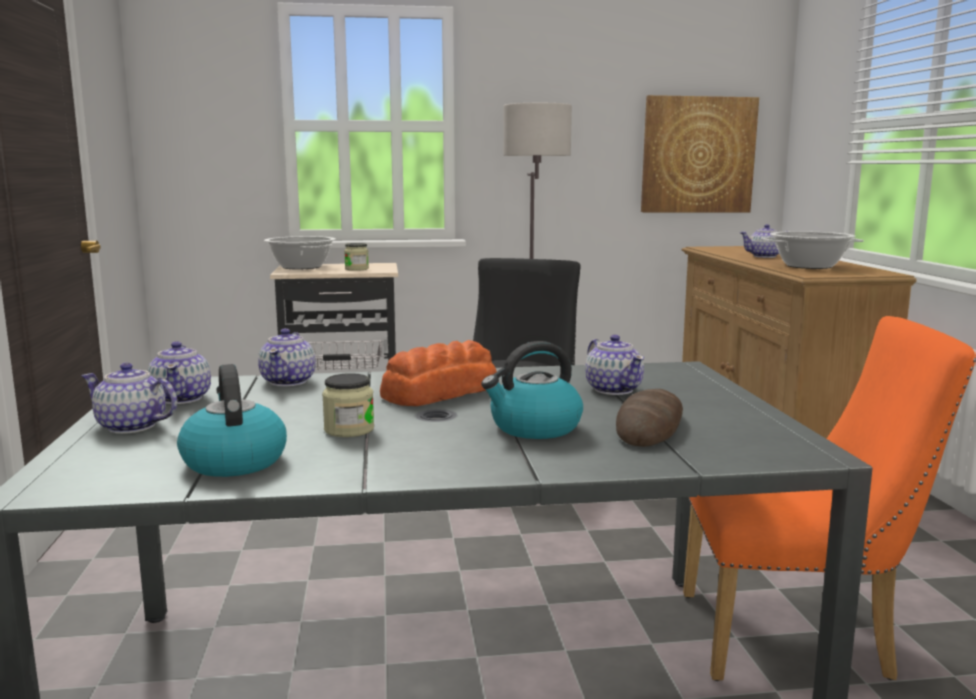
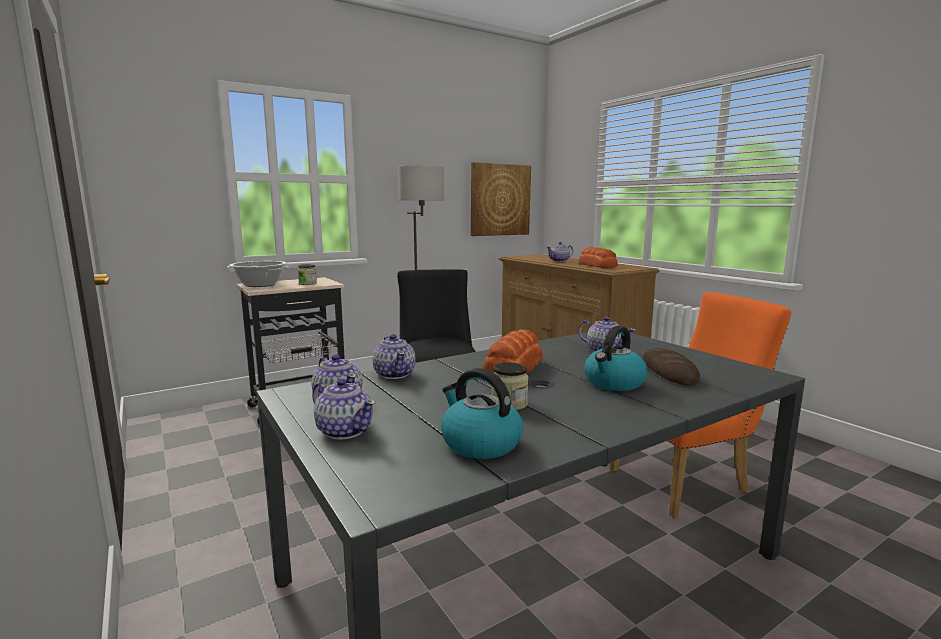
camera: 25 degrees left, 0 degrees up
teapot [81,363,177,434] -> teapot turned 135 degrees counterclockwise [312,379,376,440]
cooking pot [761,231,864,269] -> bread [578,247,618,268]

